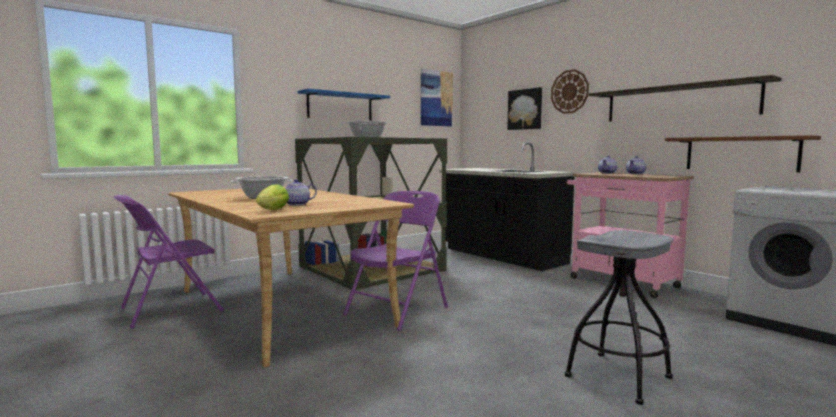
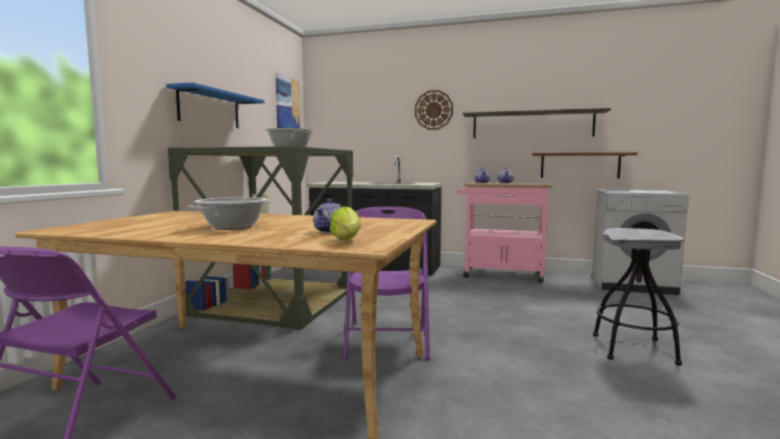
camera: 35 degrees left, 0 degrees up
picture [507,87,542,130] -> none

